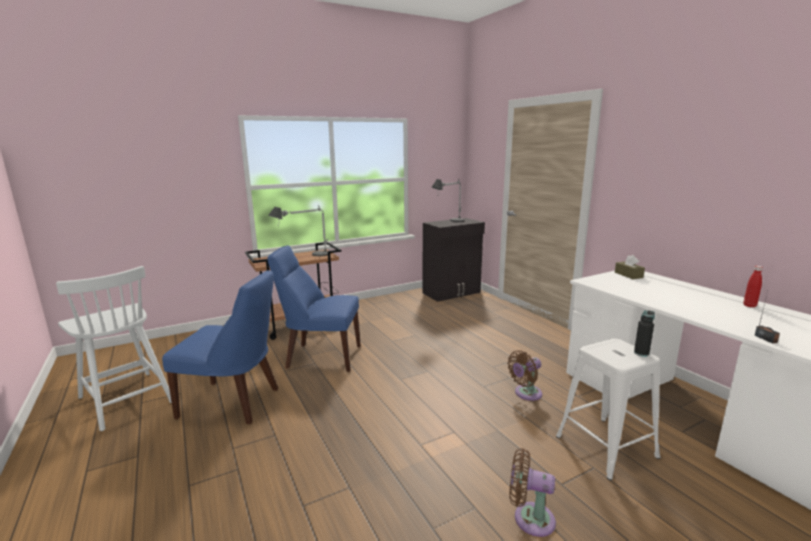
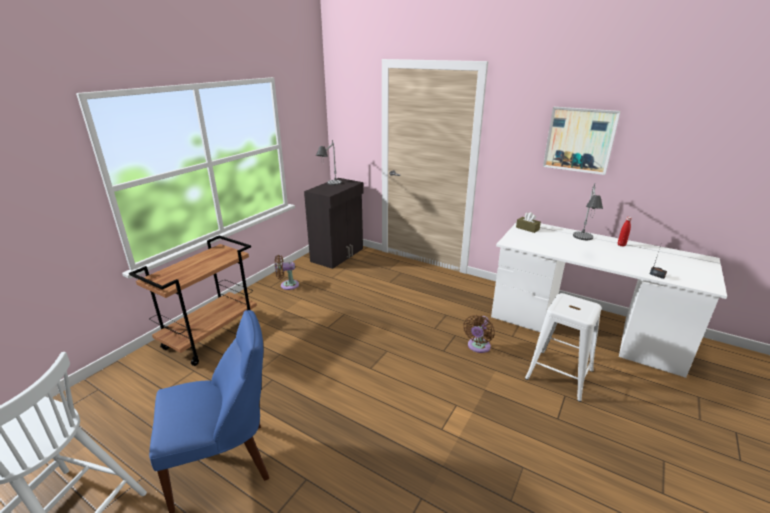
camera: 30 degrees left, 10 degrees up
blue chair [267,245,361,372] -> none
table lamp [268,205,328,256] -> table lamp moved to [573,183,603,240]
brown fan [509,448,556,537] -> brown fan moved to [275,255,299,290]
black bottle [634,310,655,357] -> none
none -> picture [543,107,621,175]

